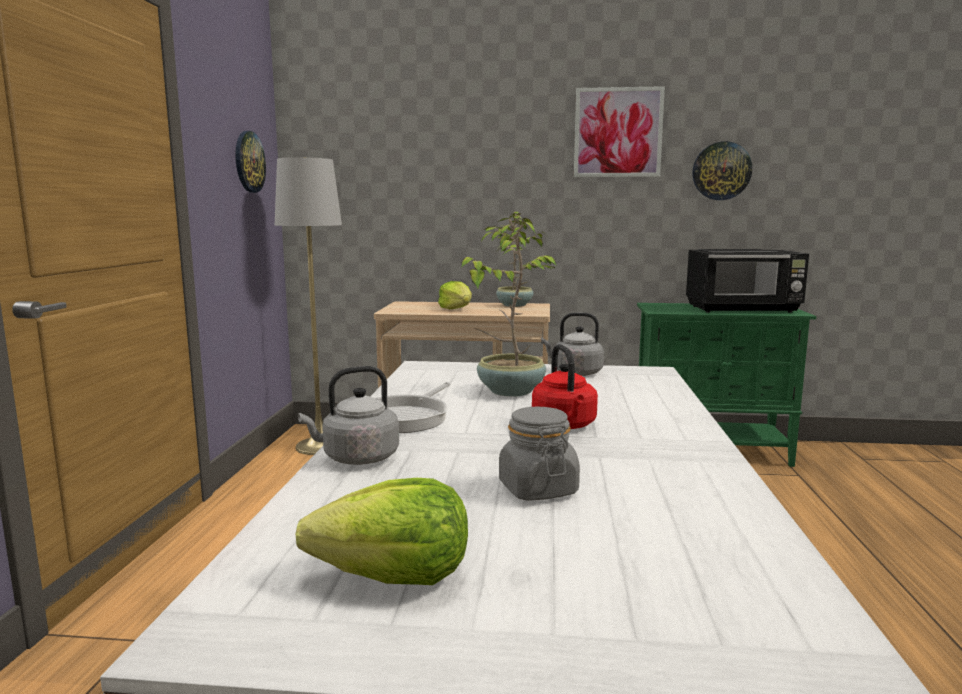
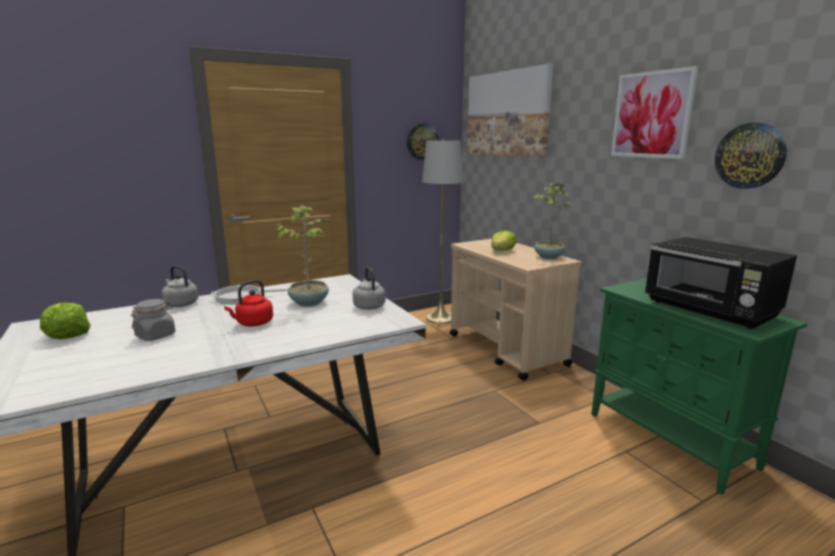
camera: 55 degrees right, 5 degrees up
none -> picture [467,64,554,158]

